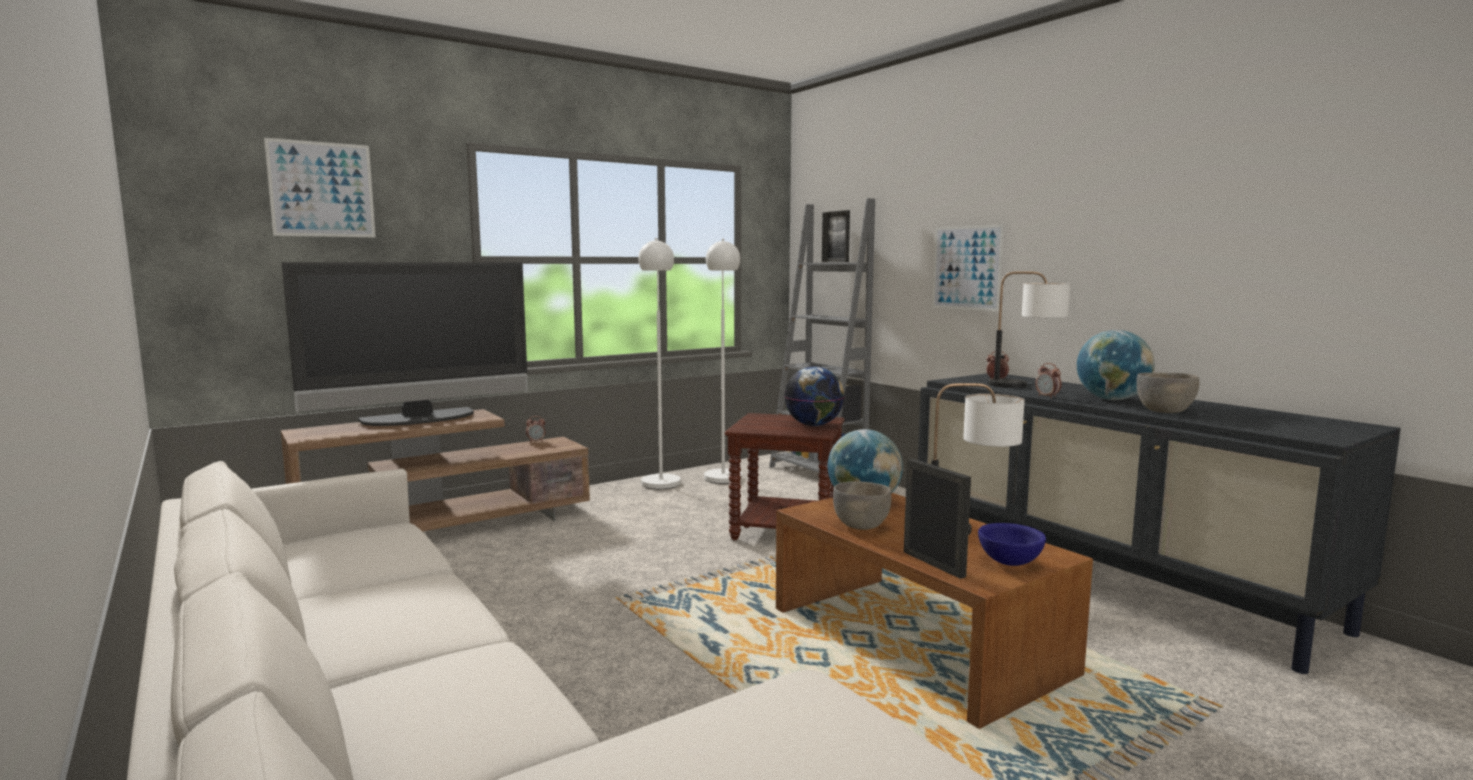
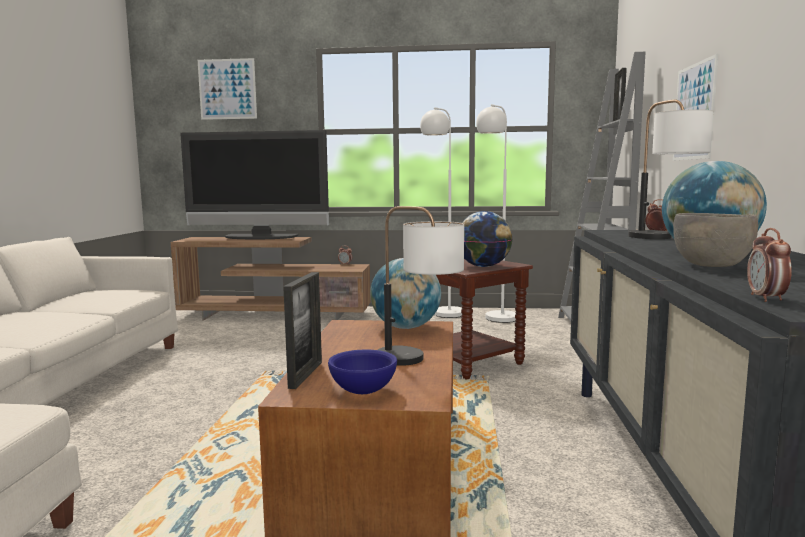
camera: 40 degrees right, 0 degrees up
grey bowl [833,481,891,530] -> none
alarm clock [1035,363,1062,399] -> alarm clock moved to [747,228,792,302]

